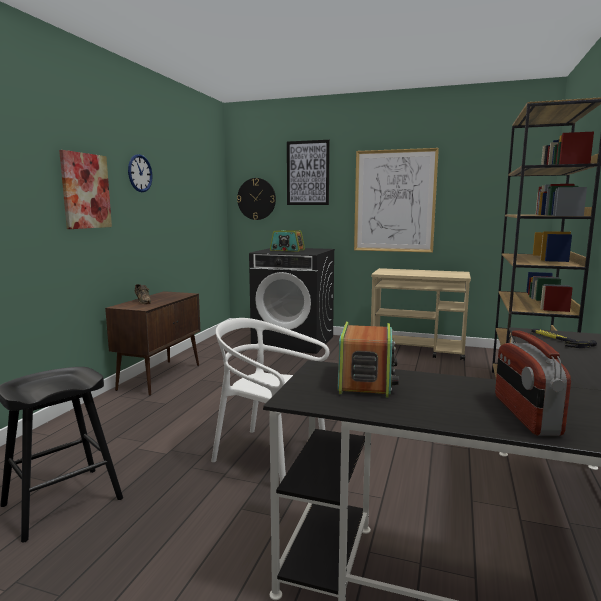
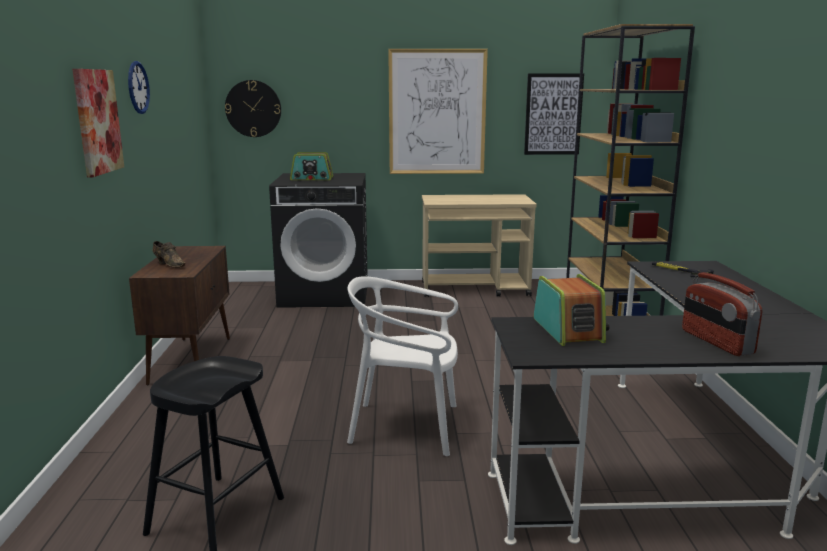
camera: 20 degrees left, 5 degrees up
picture [287,140,330,205] -> picture moved to [524,73,584,155]

